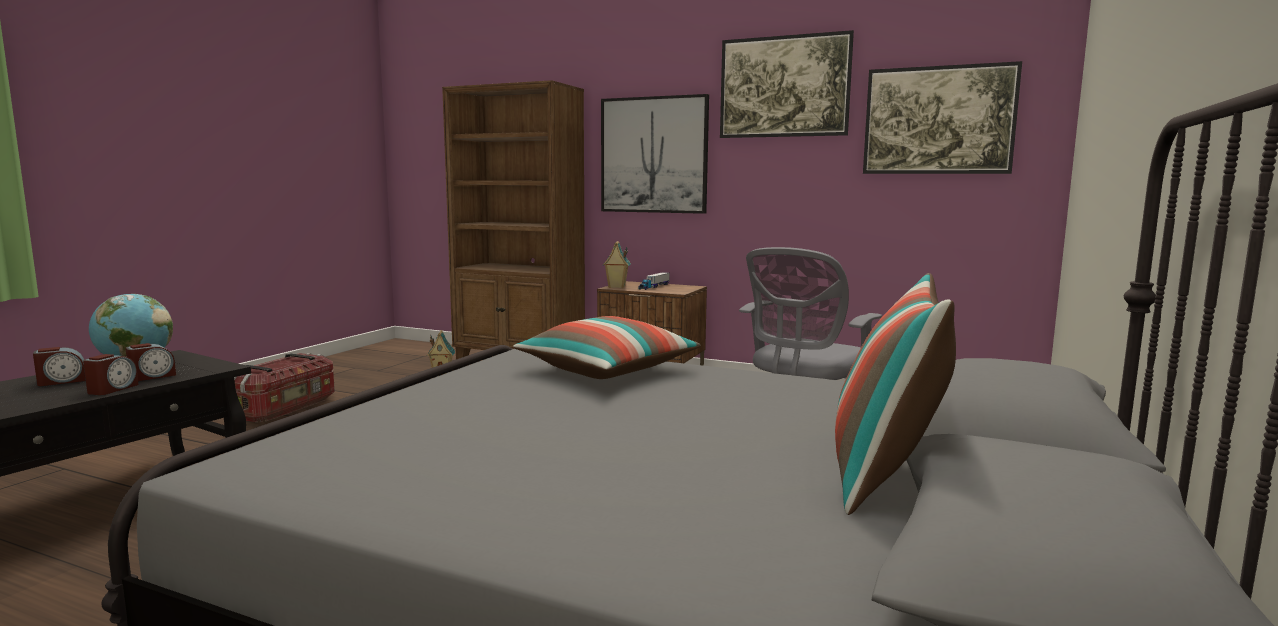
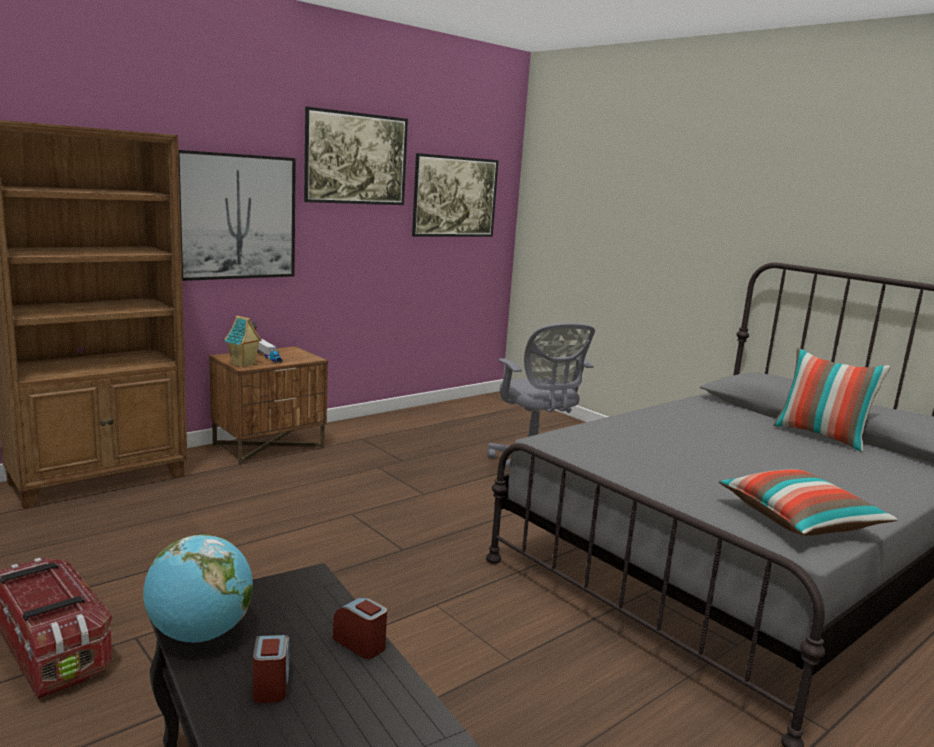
camera: 65 degrees left, 5 degrees up
alarm clock [125,343,176,381] -> none
toy house [427,330,455,375] -> none
pillow [513,316,701,379] -> pillow moved to [719,469,898,536]

